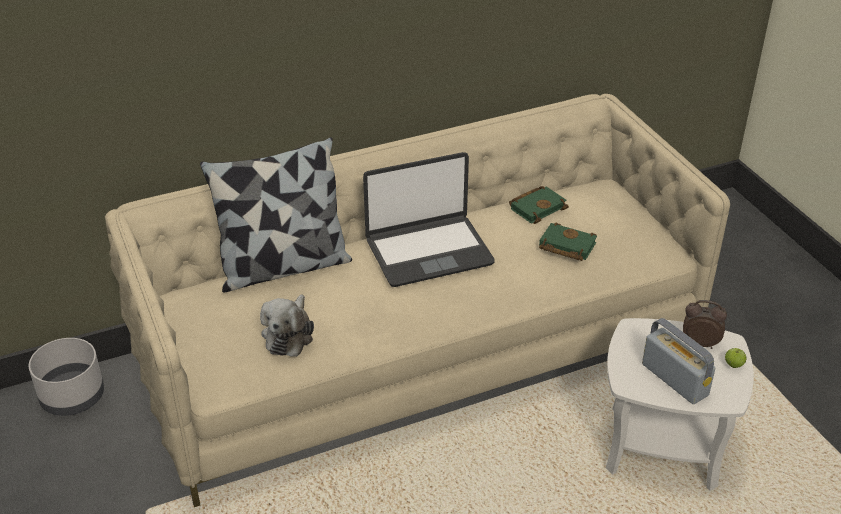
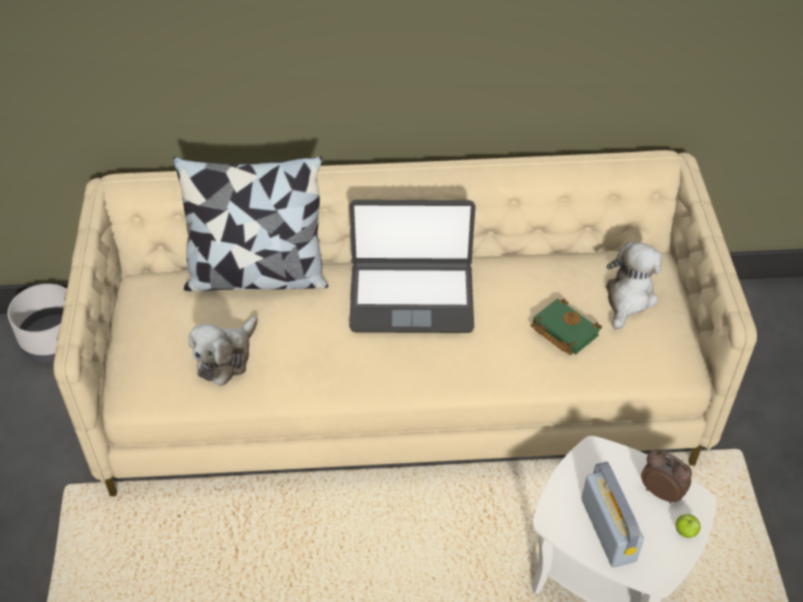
camera: 20 degrees right, 10 degrees up
green book [509,186,569,224] -> none
none -> plush toy [606,242,662,329]

